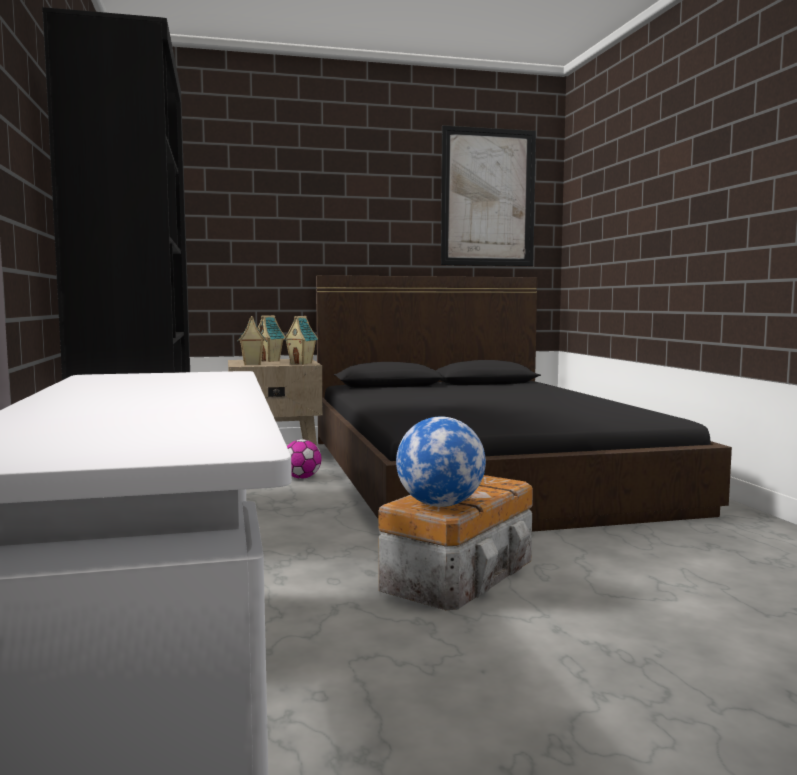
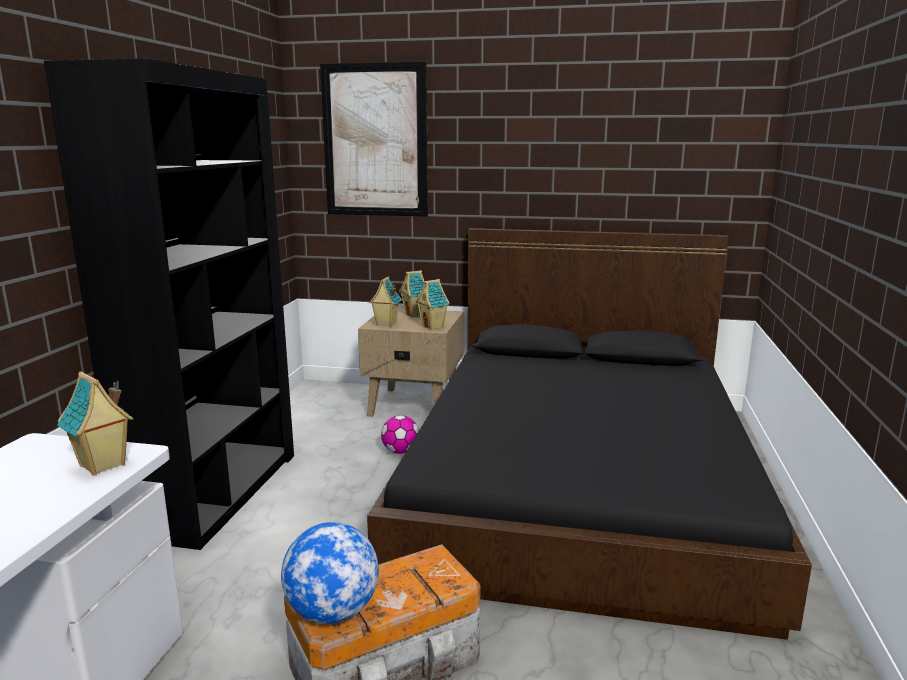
camera: 25 degrees right, 10 degrees up
picture [441,125,536,266] -> picture moved to [320,61,428,217]
none -> toy house [57,371,133,476]

